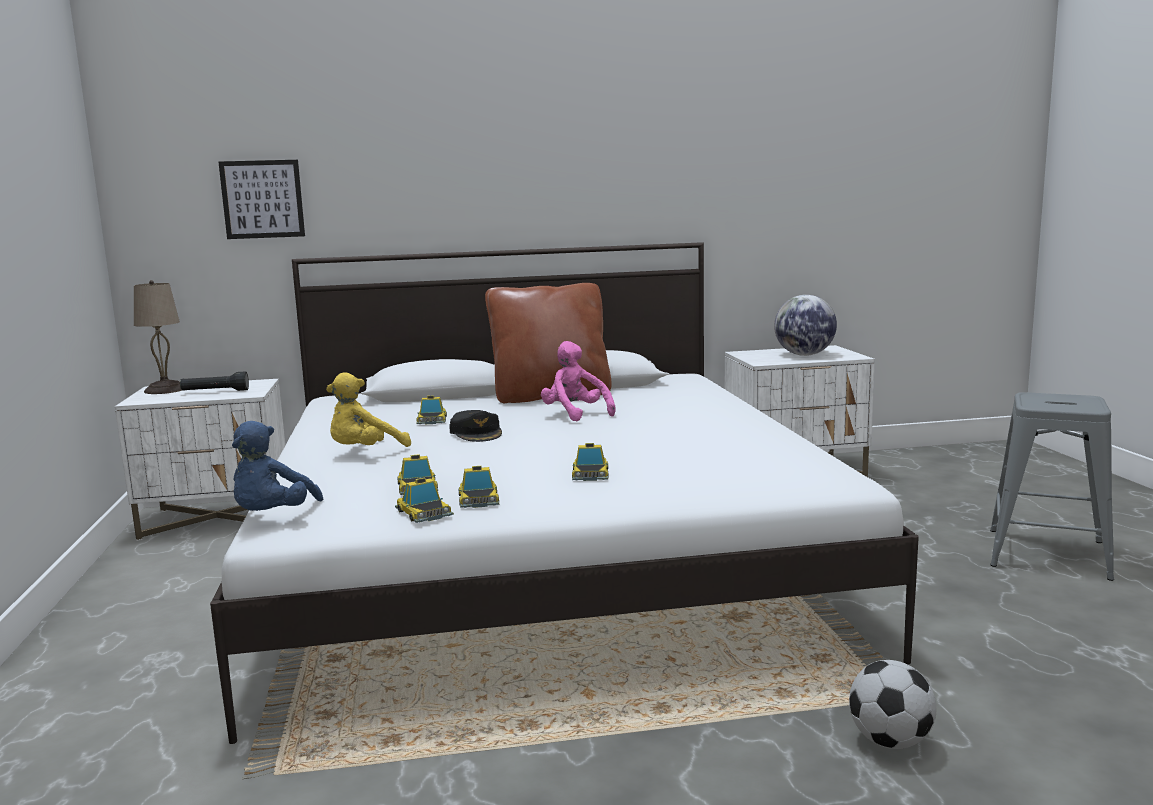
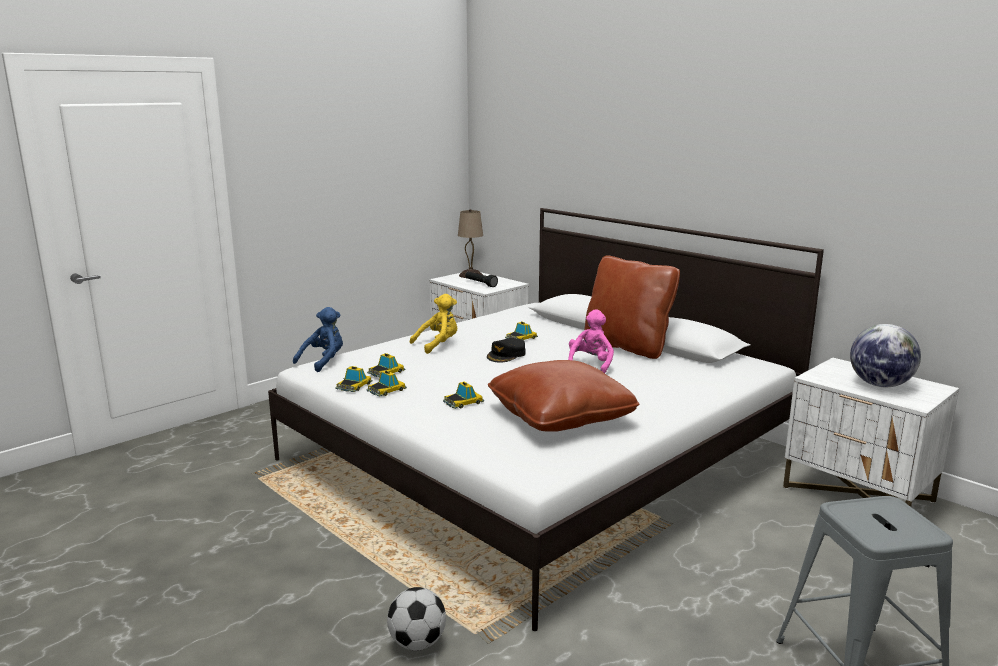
camera: 55 degrees right, 5 degrees up
picture [218,160,305,239] -> none
blue plush toy [232,421,323,511] -> blue plush toy turned 150 degrees clockwise [293,307,343,372]
yellow plush toy [326,372,411,447] -> yellow plush toy turned 135 degrees clockwise [410,294,457,354]
none -> brown pillow [488,360,639,431]

